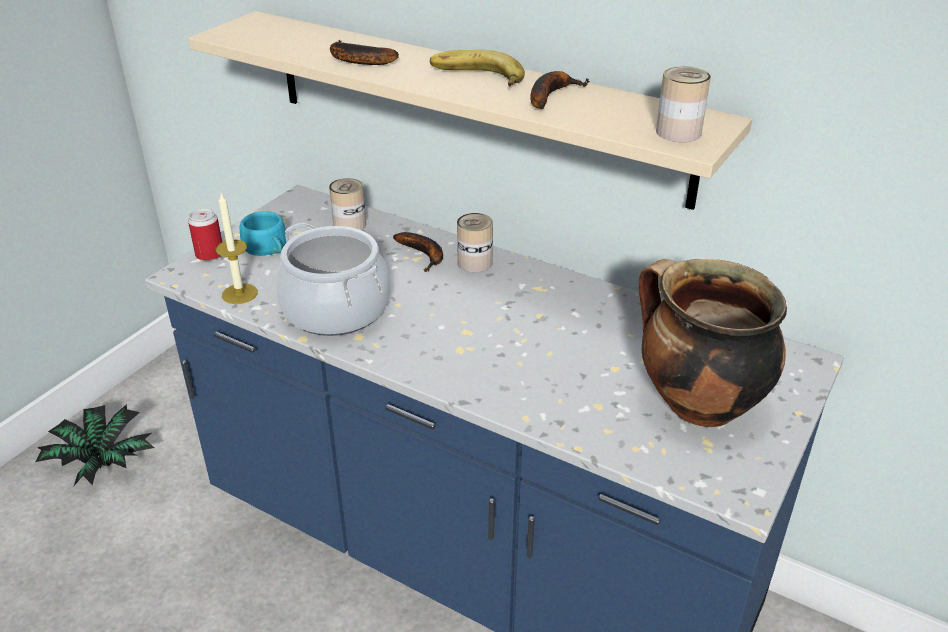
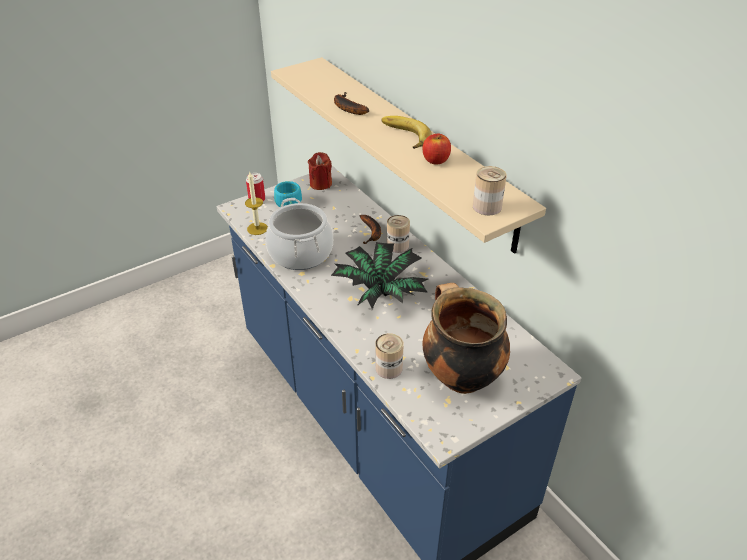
camera: 25 degrees right, 5 degrees up
potted plant [36,404,154,486] -> potted plant moved to [331,242,428,309]
can [329,178,366,230] -> can moved to [375,333,404,379]
banana [530,71,590,109] -> apple [423,134,451,164]
none -> red candle [308,152,332,190]

